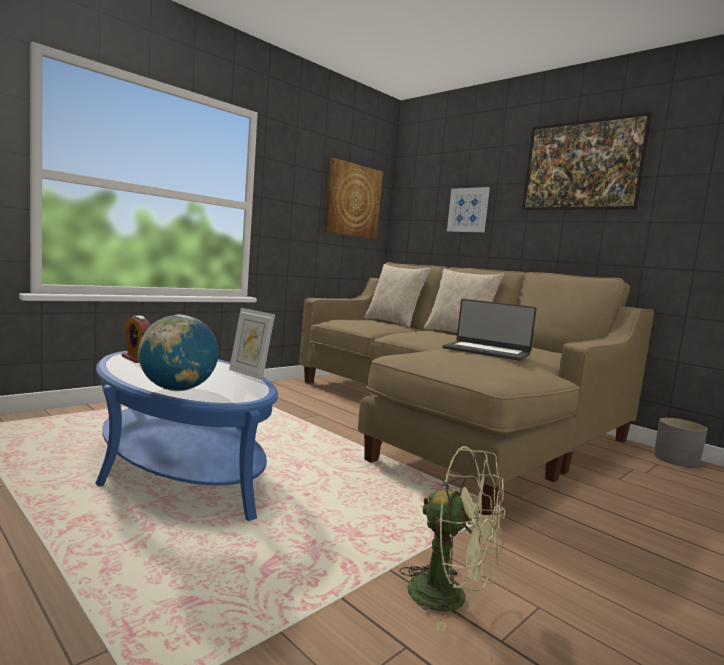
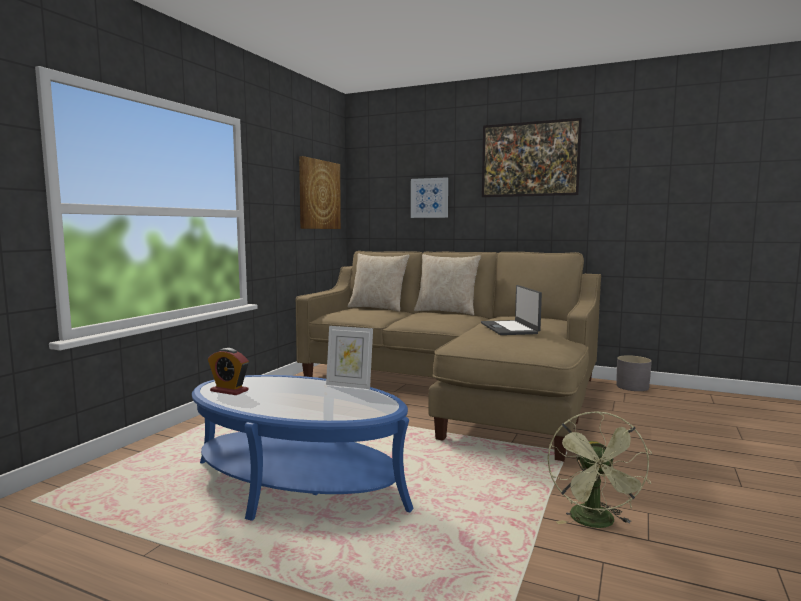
camera: 20 degrees left, 0 degrees up
globe [138,314,218,391] -> none
green fan [399,446,506,631] -> green fan turned 90 degrees clockwise [547,411,652,528]
laptop [443,299,537,361] -> laptop turned 75 degrees clockwise [481,285,542,335]

